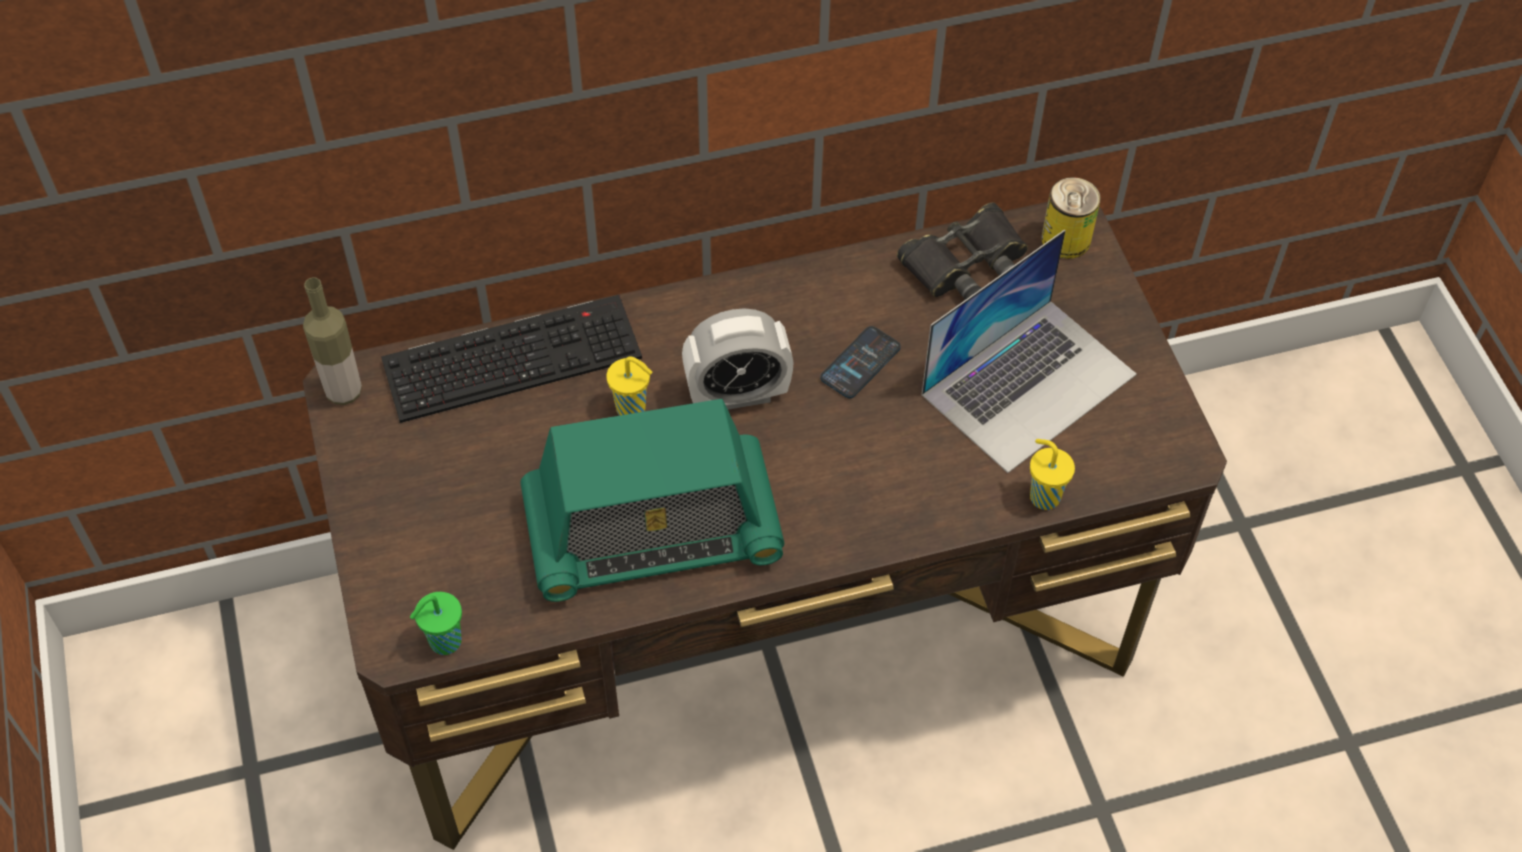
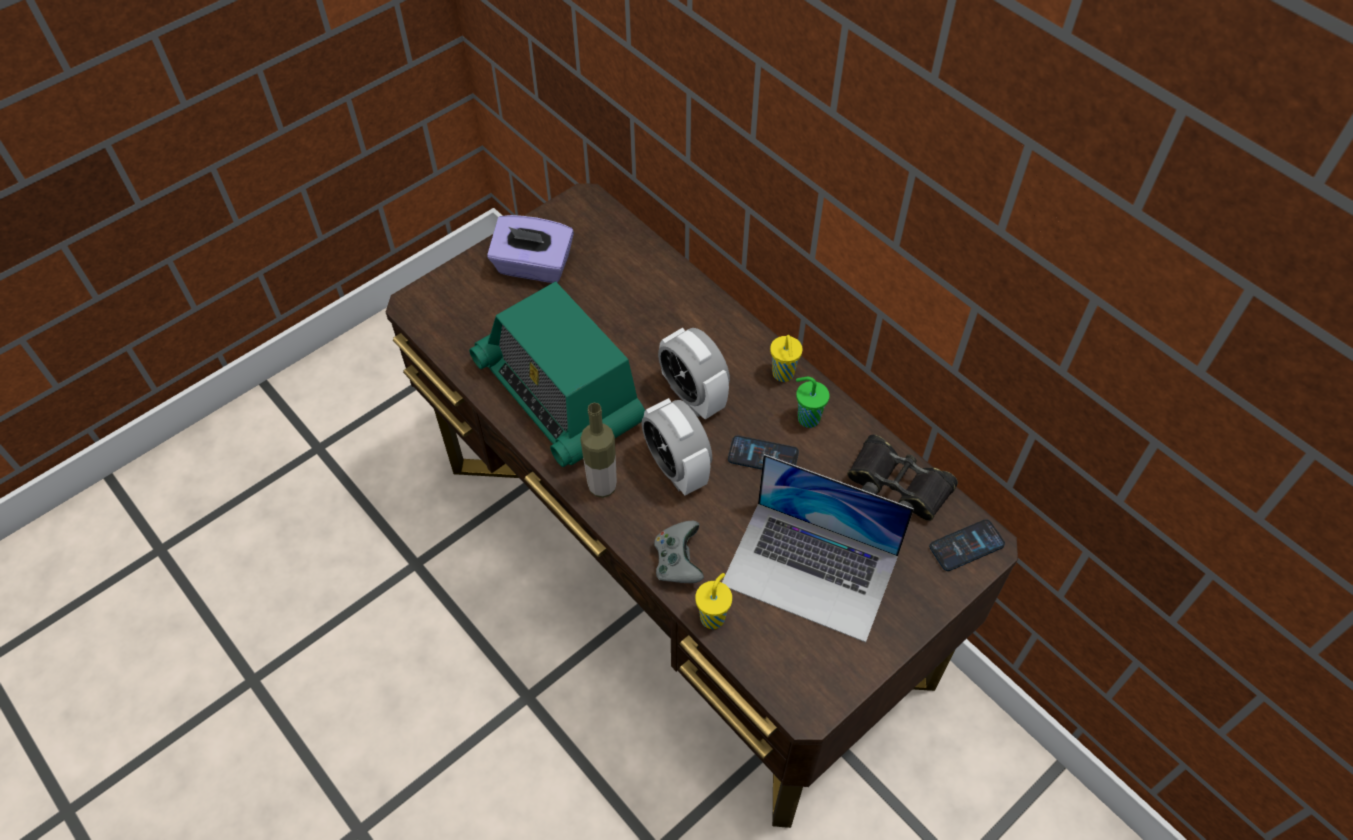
camera: 65 degrees right, 0 degrees up
bottle [303,277,362,405] -> bottle moved to [580,403,617,498]
keyboard [381,295,642,423] -> none
green cup [410,592,462,655] -> green cup moved to [796,377,830,428]
yellow cup [606,357,652,415] -> yellow cup moved to [770,335,803,382]
can [1041,177,1101,259] -> phone [929,519,1005,571]
none -> purple tissue box [487,215,574,283]
none -> alarm clock [642,398,712,496]
none -> grey game controller [654,521,704,583]

